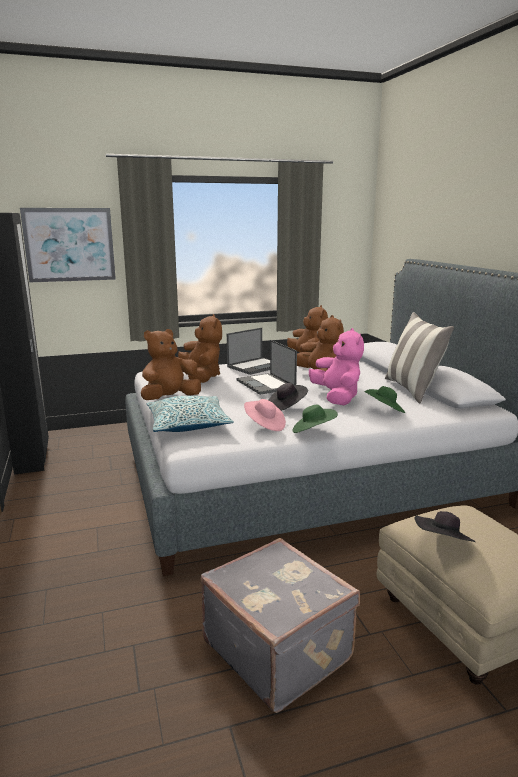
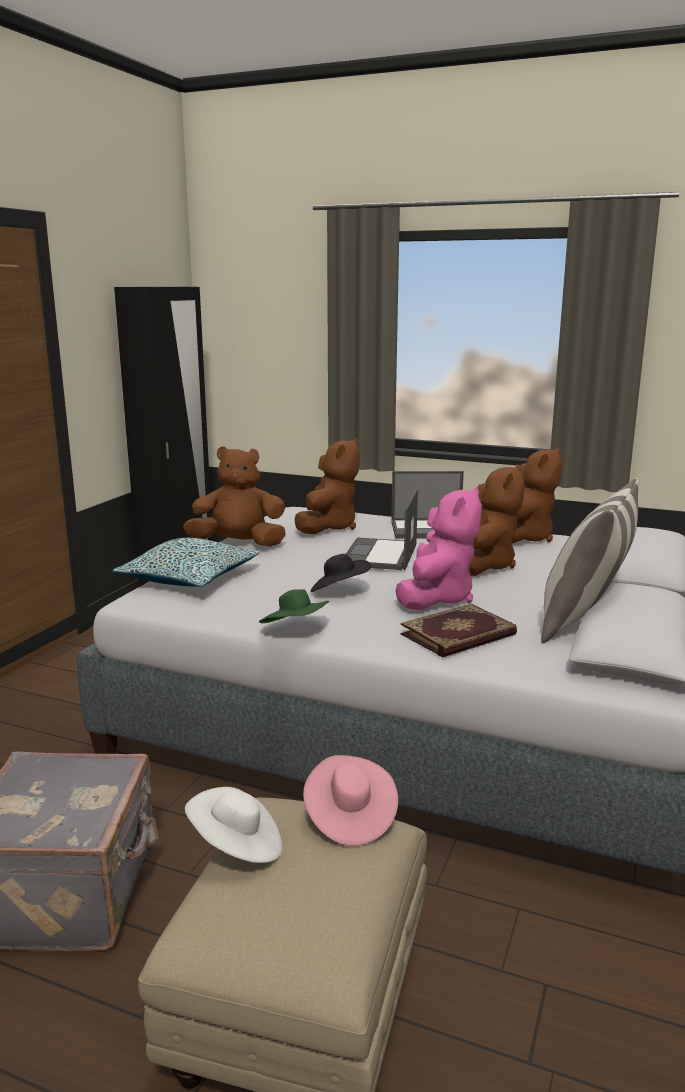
camera: 40 degrees right, 0 degrees up
picture [20,208,116,283] -> none
pink hat [244,399,286,431] -> pink hat moved to [303,755,398,846]
green hat [365,386,405,413] -> book [401,604,517,657]
black hat [415,511,476,542] -> white hat [185,787,282,863]

